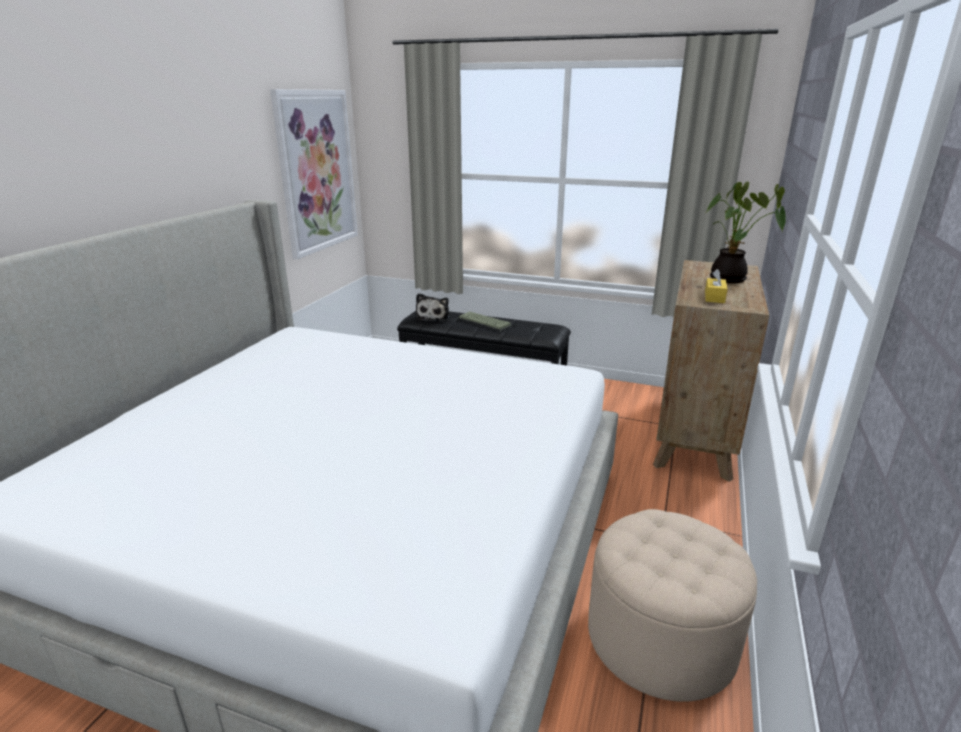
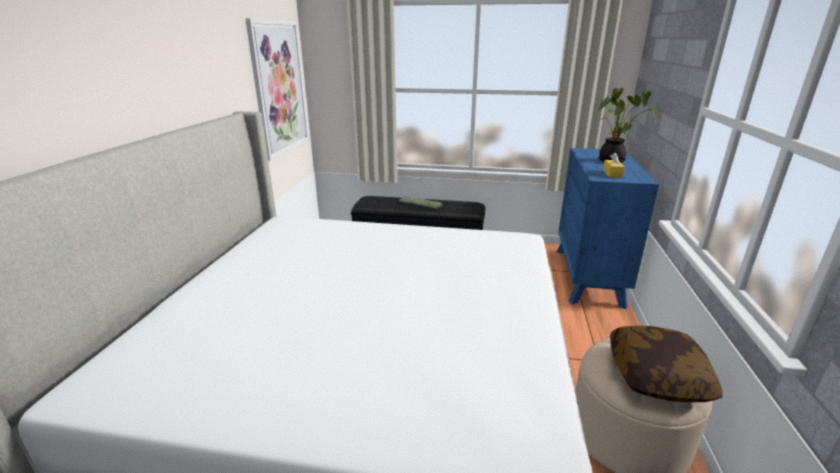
camera: 10 degrees left, 0 degrees up
plush toy [416,293,449,322] -> none
brown dresser [653,260,769,482] -> blue dresser [557,148,659,309]
none -> pillow [610,326,723,402]

